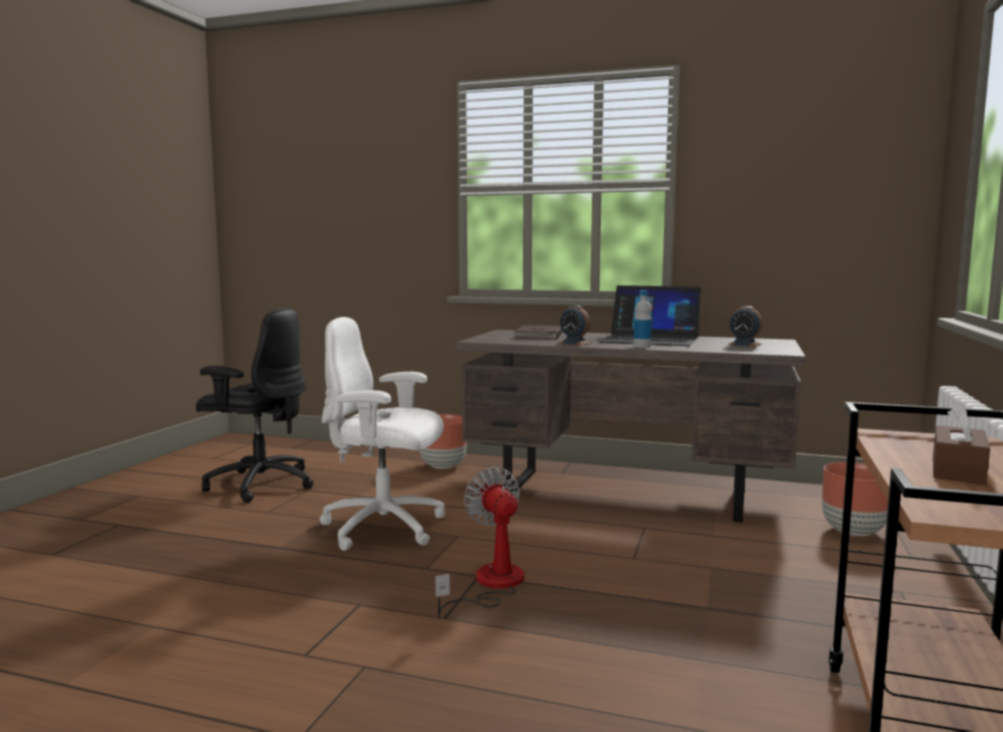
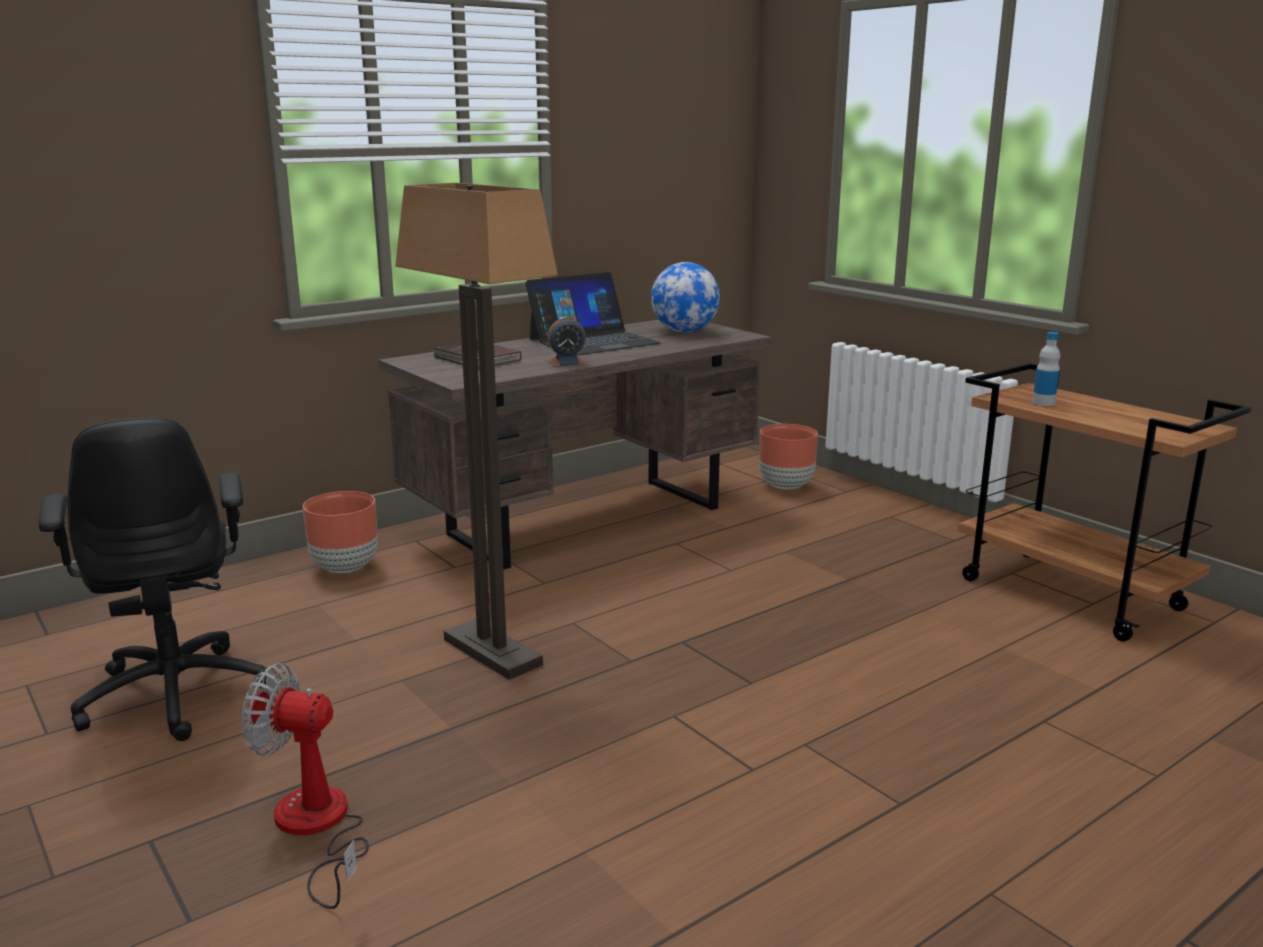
camera: 55 degrees left, 10 degrees up
black office chair [196,308,314,503] -> black office chair turned 105 degrees clockwise [39,417,267,741]
white office chair [320,317,445,551] -> floor lamp [395,183,558,680]
fan [435,467,524,619] -> fan moved to [242,663,369,909]
bottle [633,290,652,348] -> bottle moved to [1032,332,1060,406]
alarm clock [728,306,763,347] -> globe [651,262,720,333]
brown tissue box [933,401,990,485] -> none

